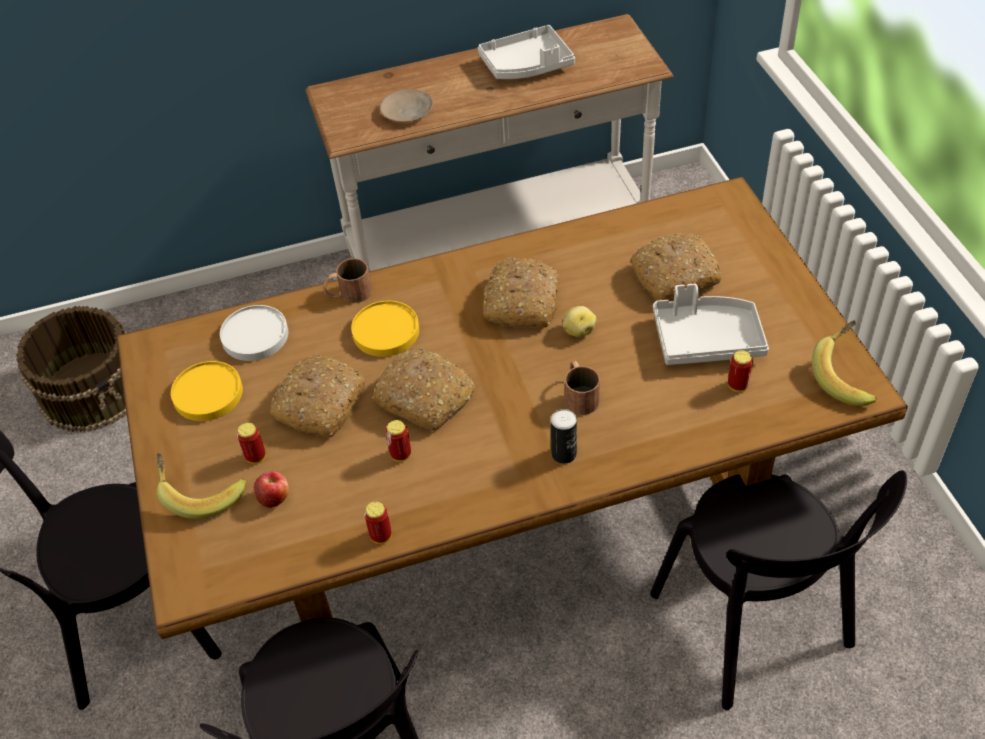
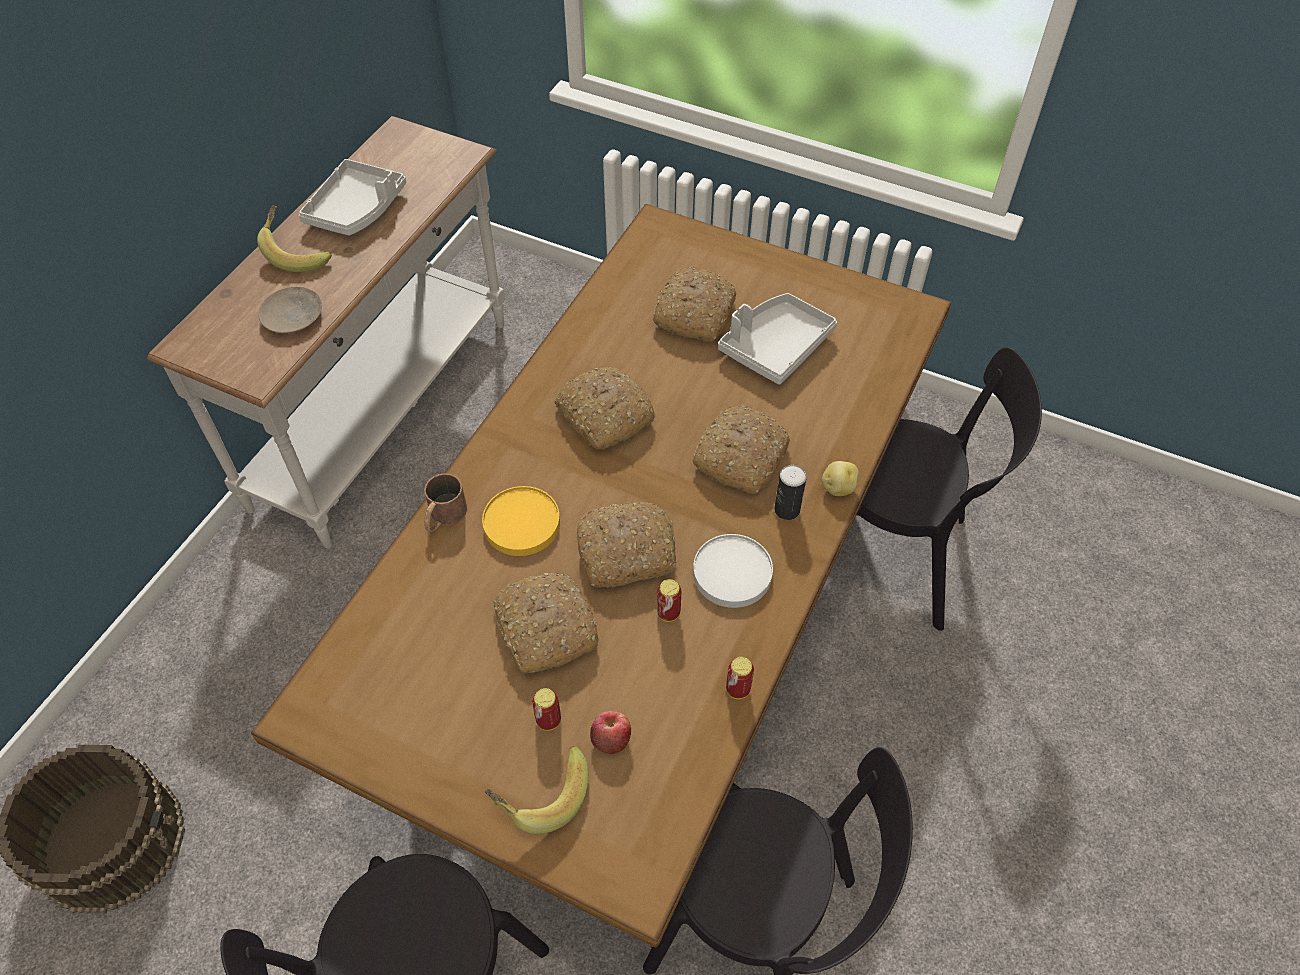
camera: 50 degrees left, 5 degrees up
yellow plate [171,361,243,421] -> none
white plate [220,305,288,361] -> white plate moved to [693,534,773,608]
potato [562,306,597,337] -> potato moved to [822,461,859,496]
brown mug [565,361,600,415] -> bread [692,405,790,494]
can [728,350,753,392] -> none
banana [812,320,877,406] -> banana moved to [257,205,332,272]

